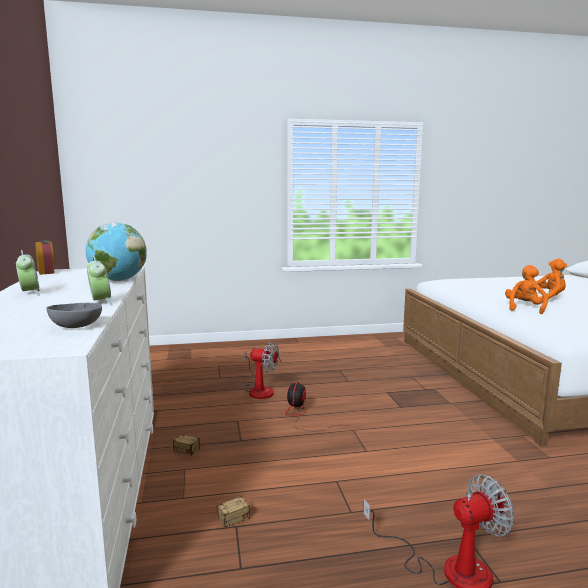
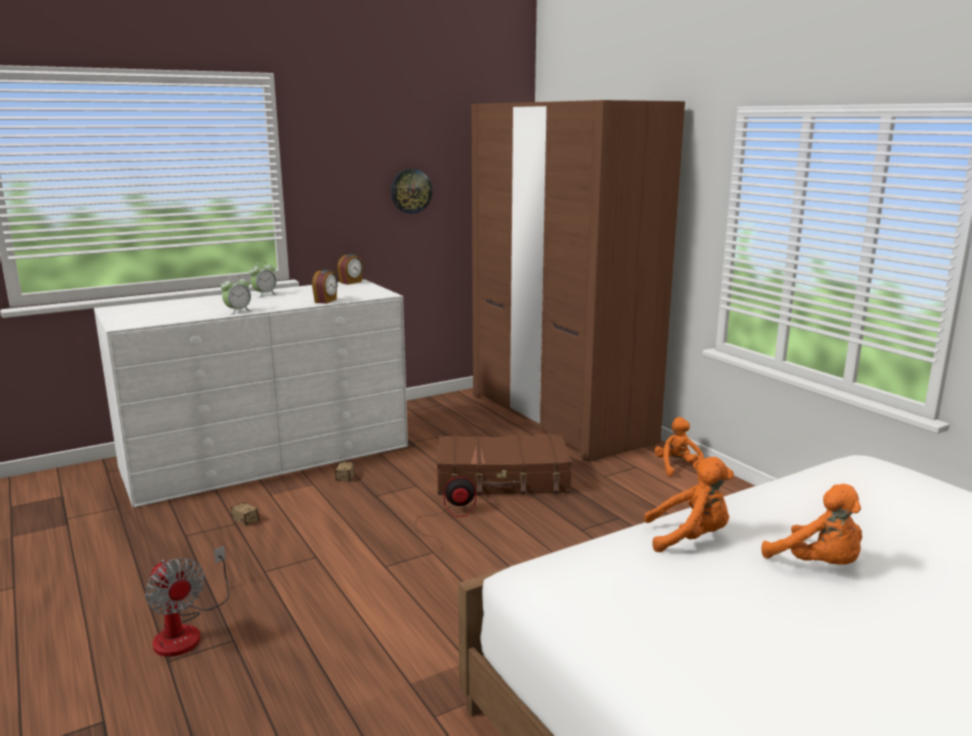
camera: 70 degrees right, 5 degrees up
grey bowl [46,303,102,328] -> none
globe [86,223,147,281] -> alarm clock [312,269,338,304]
fan [242,341,279,399] -> brown suitcase [437,434,572,495]
none -> wall clock [391,169,432,214]
none -> brown wardrobe [472,100,685,462]
none -> orange plush toy [655,417,704,476]

